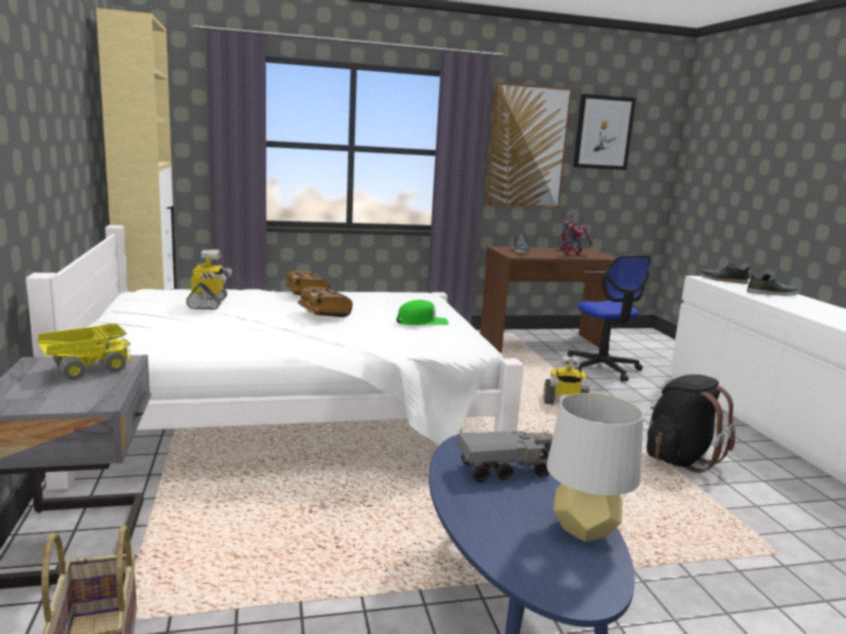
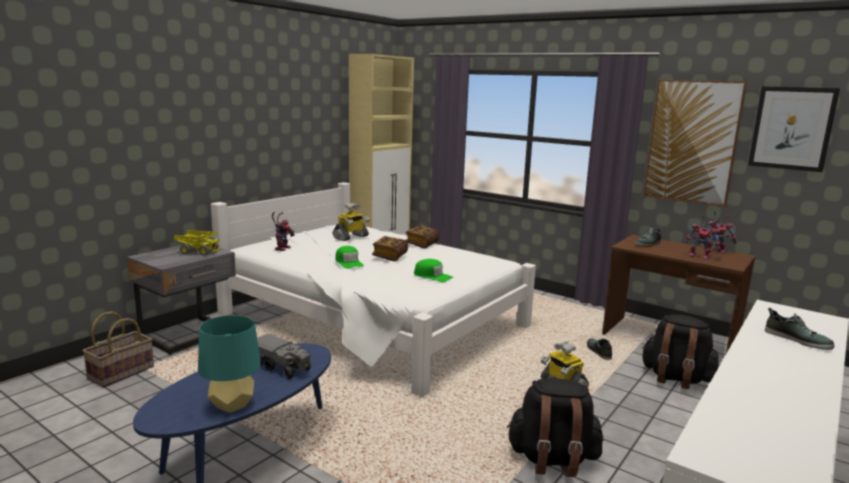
camera: 50 degrees right, 0 degrees up
grey table lamp [546,393,644,542] -> turquoise table lamp [198,315,261,413]
office chair [568,255,651,382] -> black backpack [641,314,720,389]
shoe [700,263,752,284] -> shoe moved to [587,338,612,360]
none -> toy robot [272,212,295,251]
none -> green cap [335,246,364,269]

